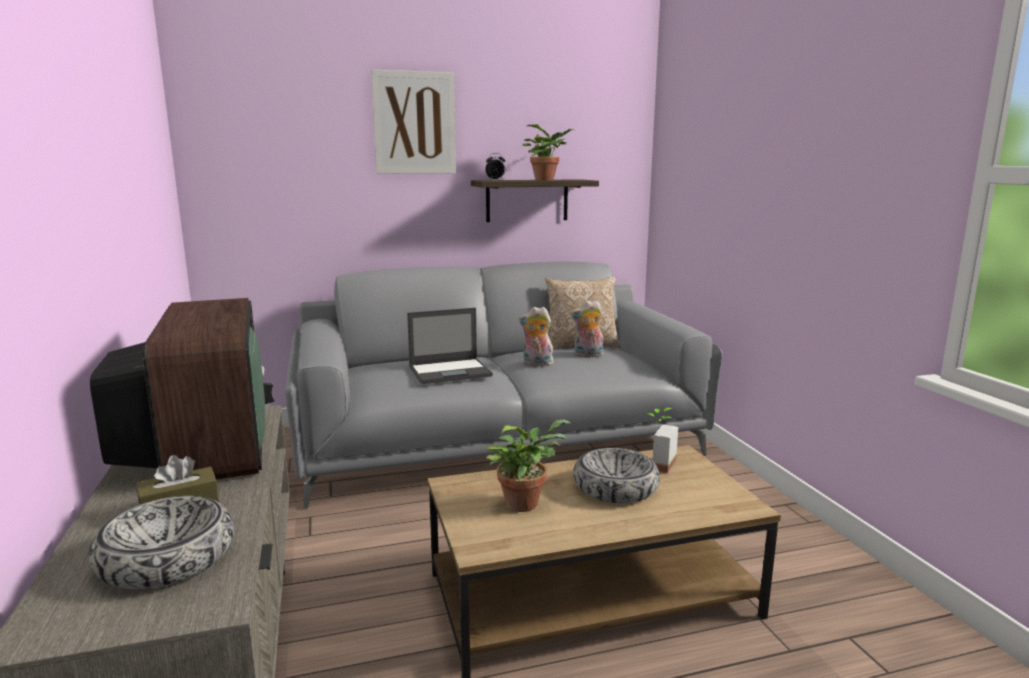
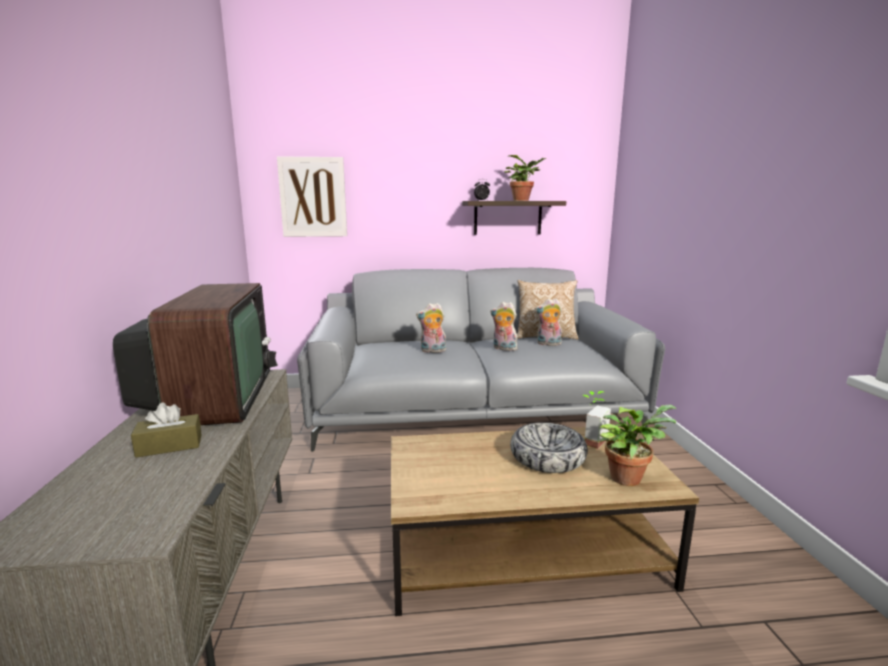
camera: 10 degrees right, 0 degrees up
bowl [89,496,234,589] -> none
picture [371,70,456,174] -> picture moved to [277,156,347,237]
laptop [407,308,493,384] -> plush toy [416,303,446,354]
potted plant [486,419,570,512] -> potted plant moved to [600,405,677,486]

